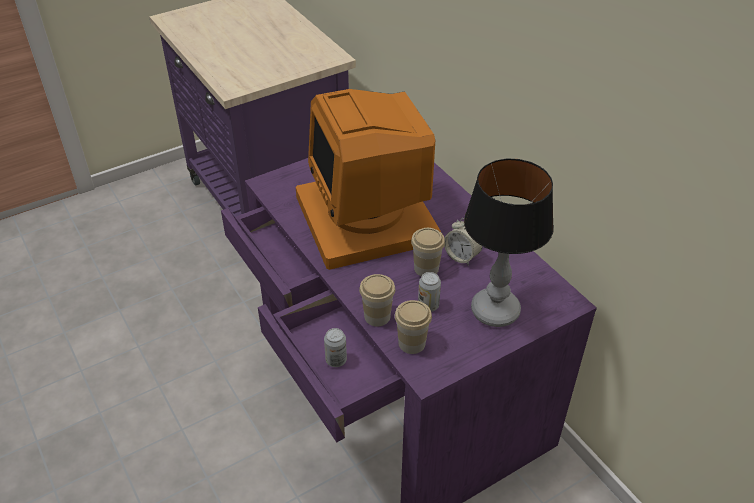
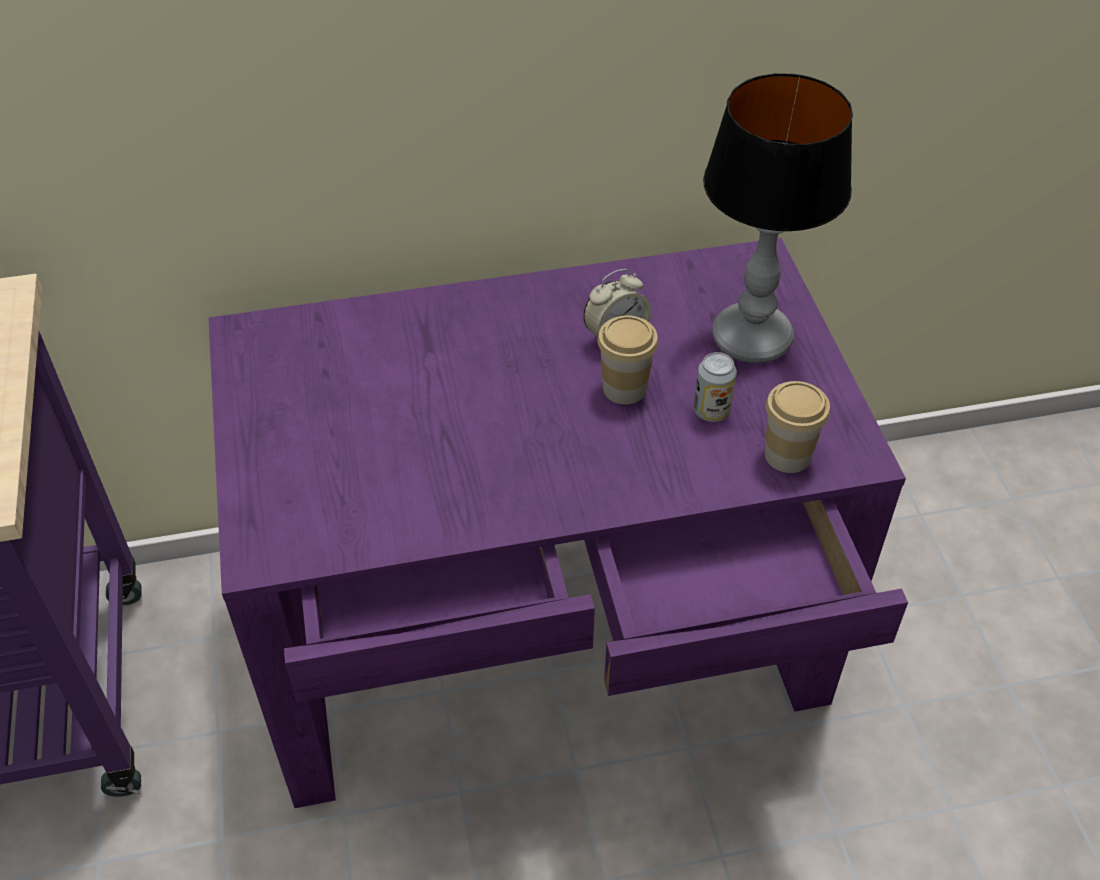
camera: 70 degrees left, 5 degrees up
monitor [296,89,441,270] -> none
can [324,328,347,367] -> none
cup [359,274,395,326] -> none

